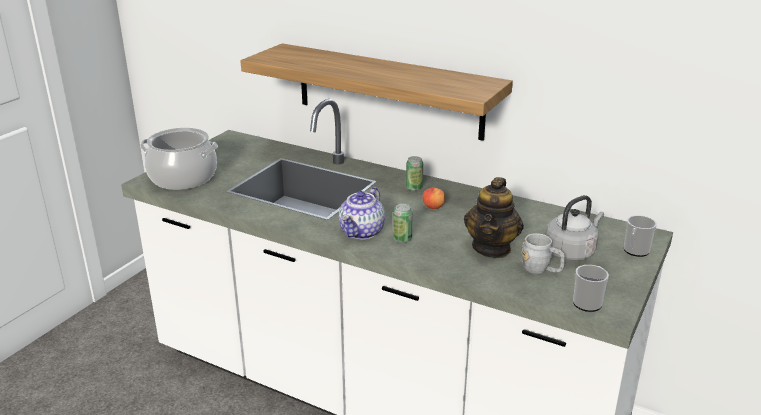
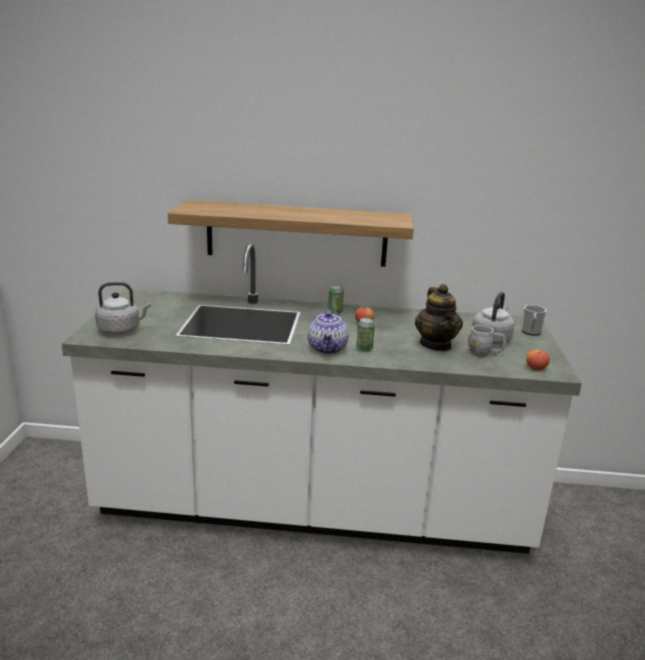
camera: 25 degrees left, 5 degrees down
cooking pot [140,128,218,190] -> grey kettle [95,282,151,335]
mug [573,265,609,312] -> apple [526,349,550,370]

